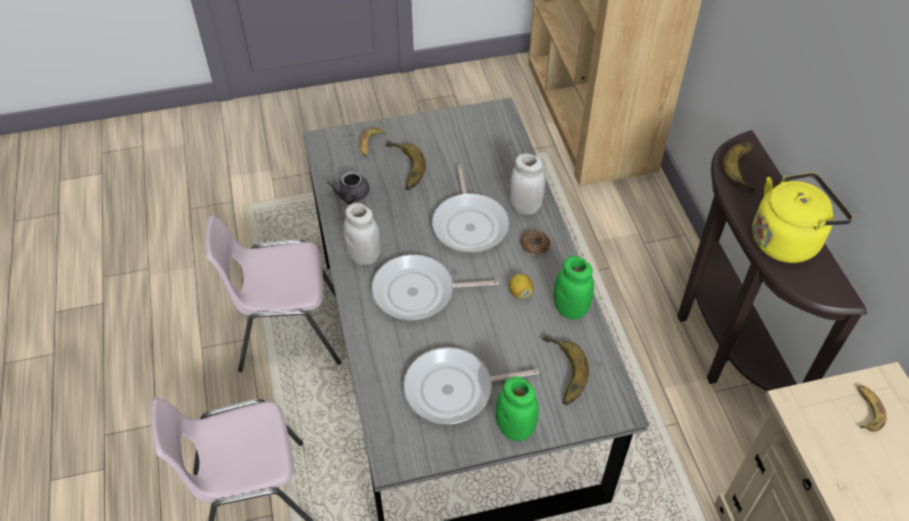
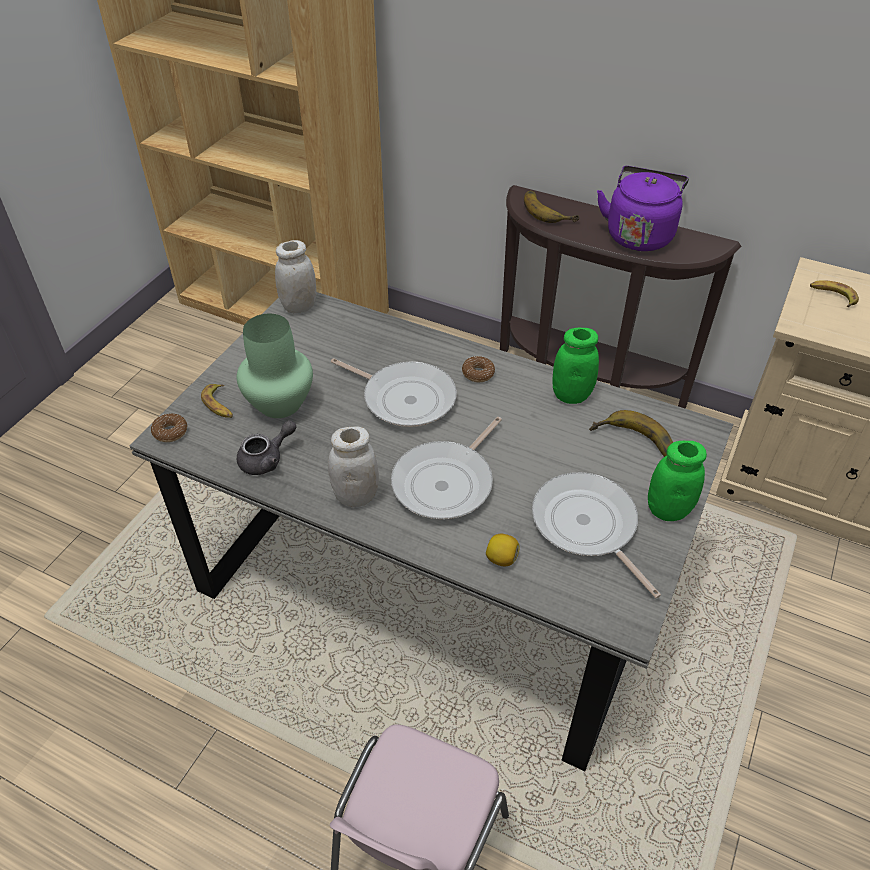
camera: 50 degrees left, 5 degrees down
pink chair [206,215,342,372] -> none
grey teapot [327,171,369,204] -> grey teapot turned 75 degrees counterclockwise [237,420,296,475]
banana [385,141,426,190] -> green vase [237,314,313,418]
frying pan [403,347,539,424] -> frying pan turned 120 degrees clockwise [532,472,661,599]
white jar [509,153,546,215] -> white jar moved to [275,240,317,313]
lemon [509,274,534,299] -> lemon moved to [486,534,520,566]
yellow kettle [752,172,853,263] -> purple kettle [597,166,689,251]
none -> donut [151,413,188,442]

